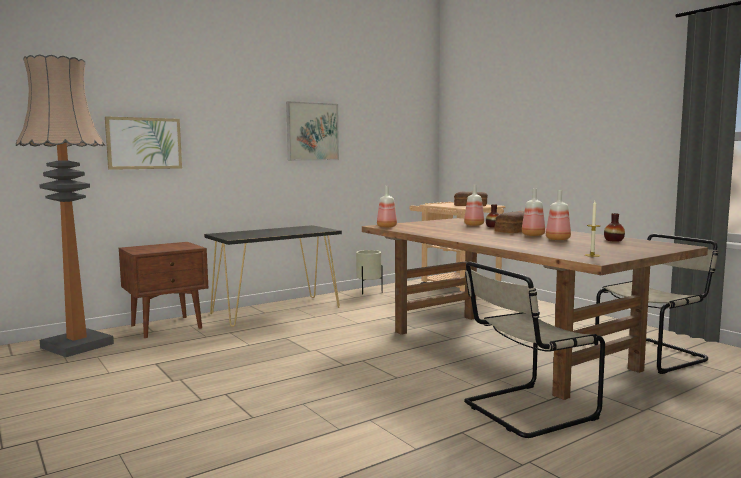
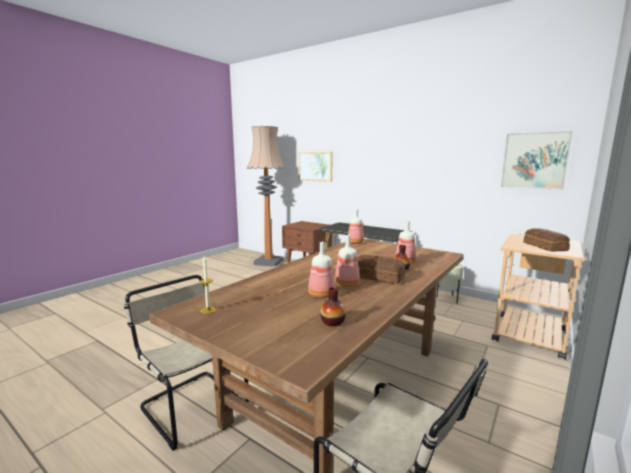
camera: 70 degrees right, 5 degrees up
picture [286,101,339,161] -> picture moved to [501,131,573,190]

